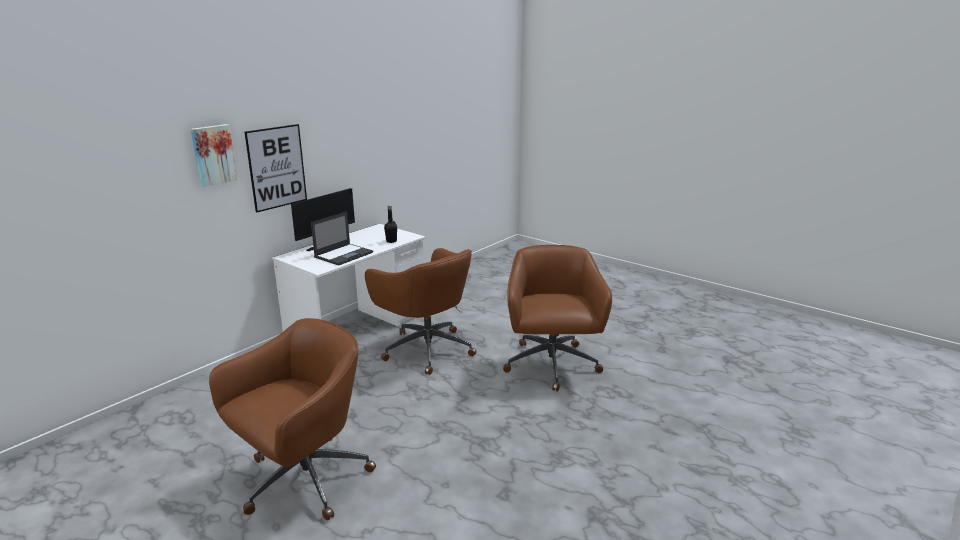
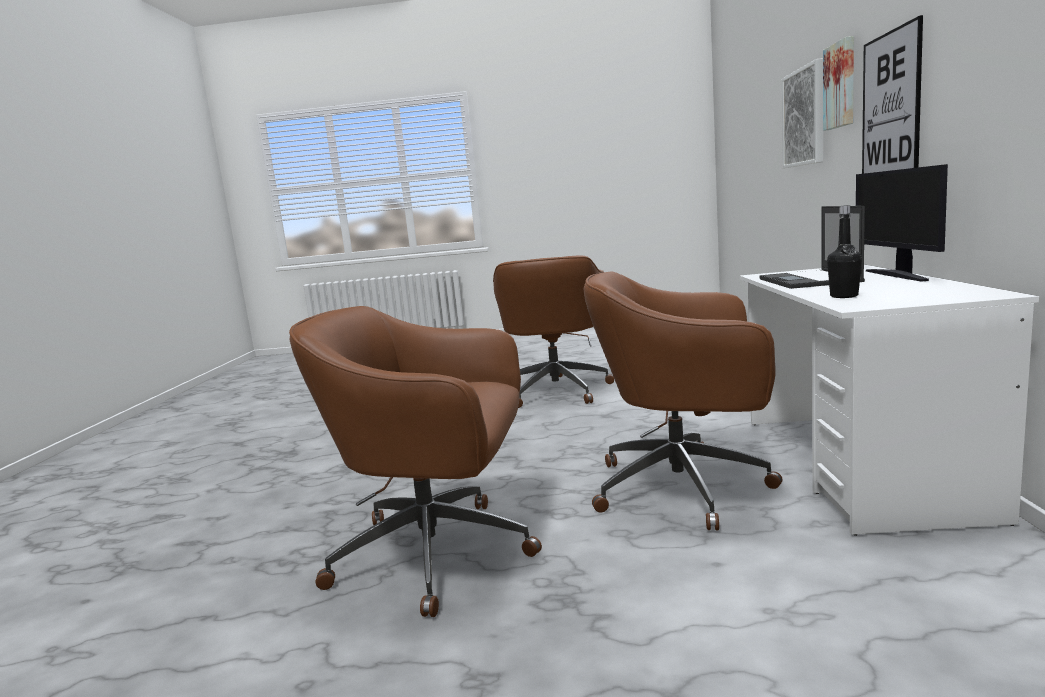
camera: 145 degrees right, 10 degrees down
brown office chair [503,245,612,392] -> brown office chair turned 135 degrees clockwise [289,306,542,617]
none -> picture [782,58,823,169]

